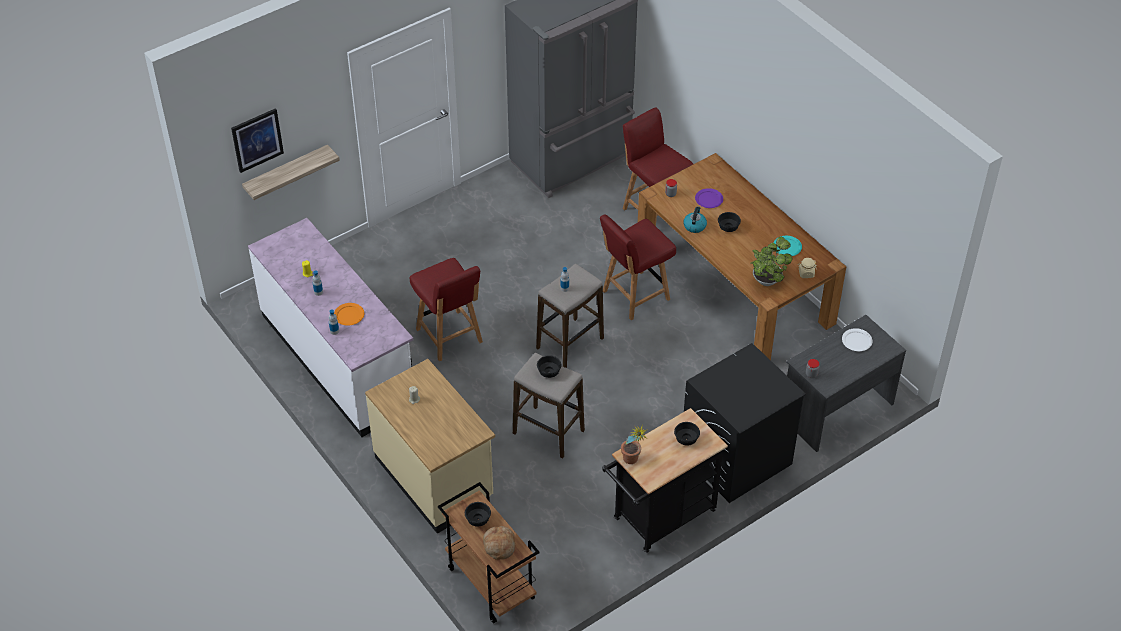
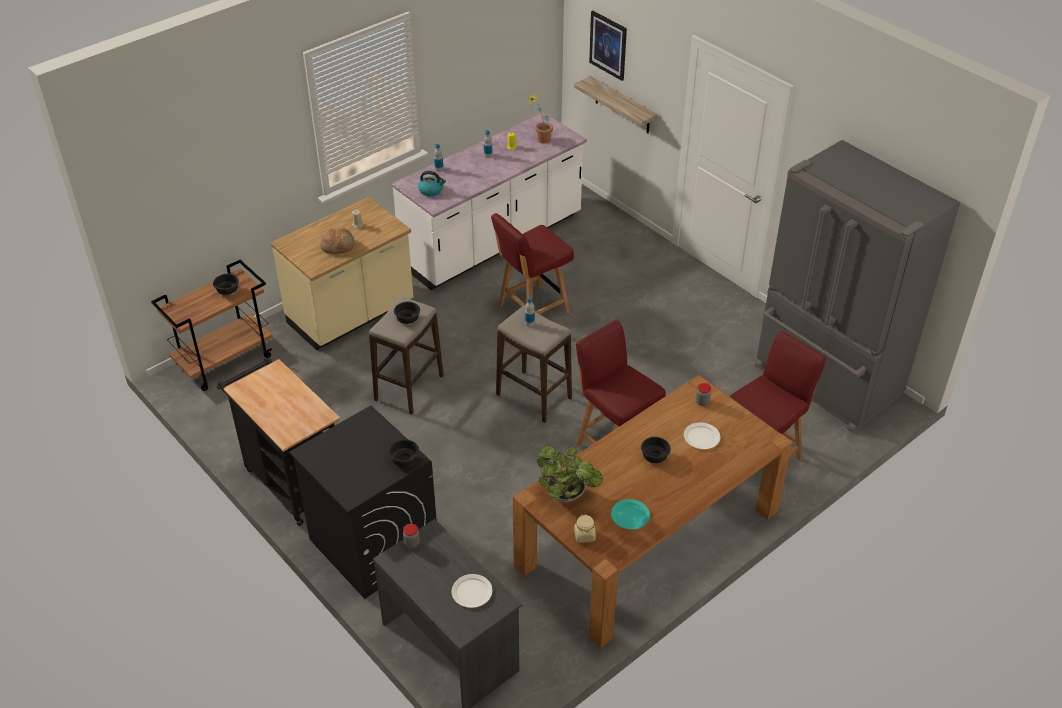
camera: 85 degrees right, 5 degrees down
orange plate [334,303,364,326] -> none
bread [483,526,515,560] -> bread moved to [321,227,355,254]
potted plant [621,425,648,464] -> potted plant moved to [527,93,553,143]
black bowl [674,422,700,445] -> black bowl moved to [389,439,419,467]
kettle [683,206,707,233] -> kettle moved to [418,171,446,196]
purple plate [695,188,723,208] -> white plate [684,422,720,449]

